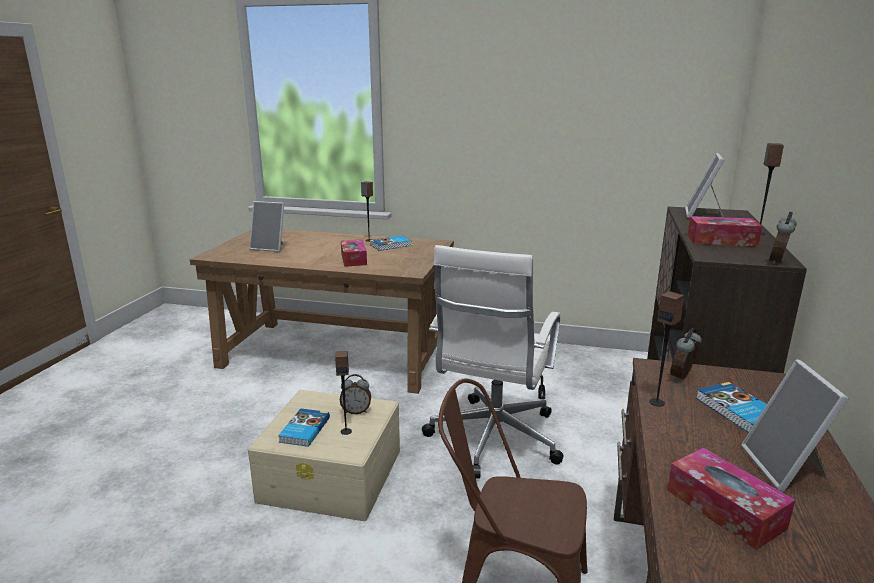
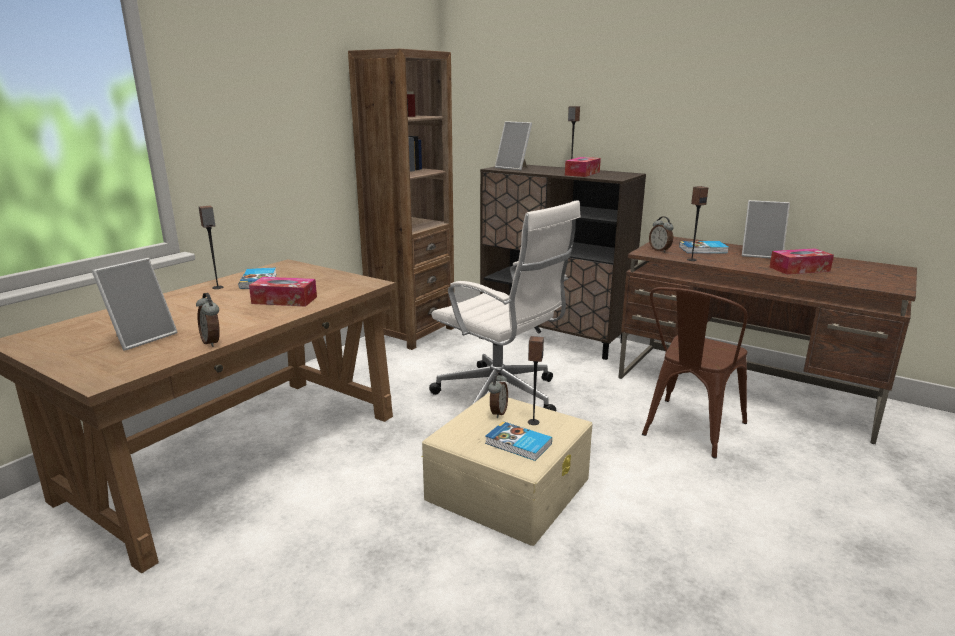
camera: 70 degrees left, 0 degrees up
alarm clock [769,212,797,265] -> alarm clock moved to [196,293,220,347]
none -> brown bookcase [348,49,454,350]

